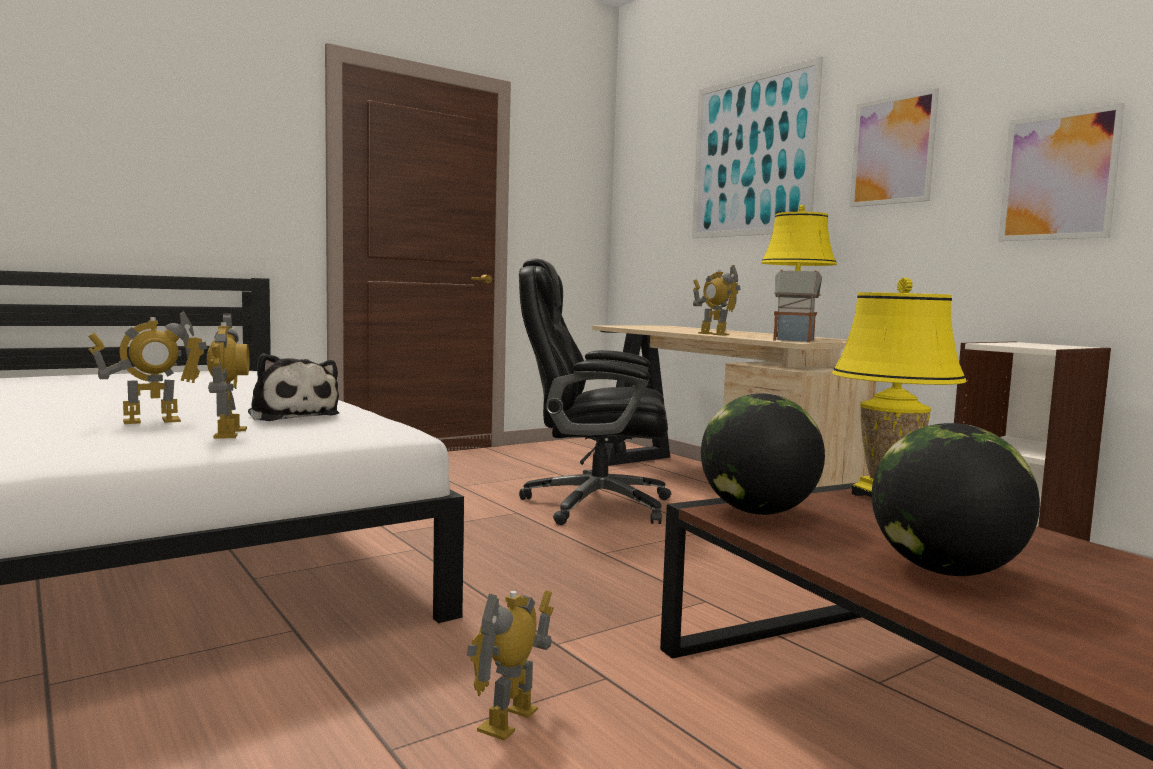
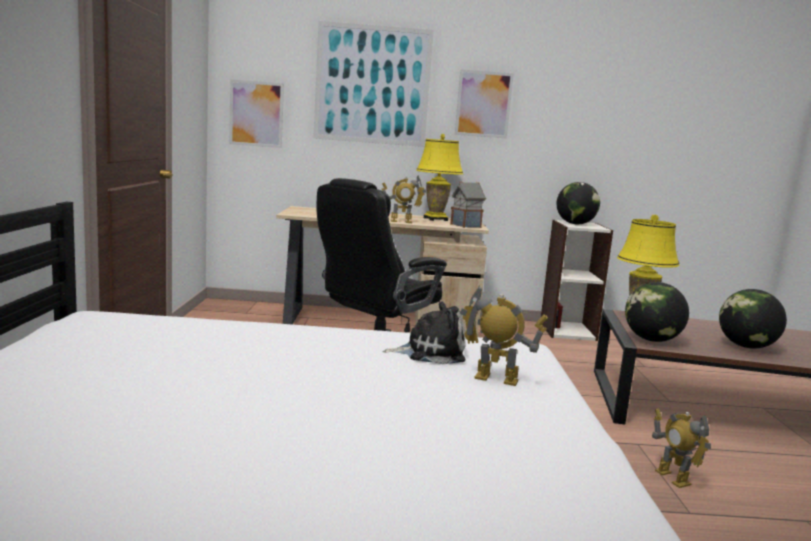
camera: 55 degrees left, 5 degrees up
toy robot [88,311,208,424] -> none
picture [998,103,1125,241] -> picture moved to [229,79,284,148]
none -> globe [557,182,600,224]

